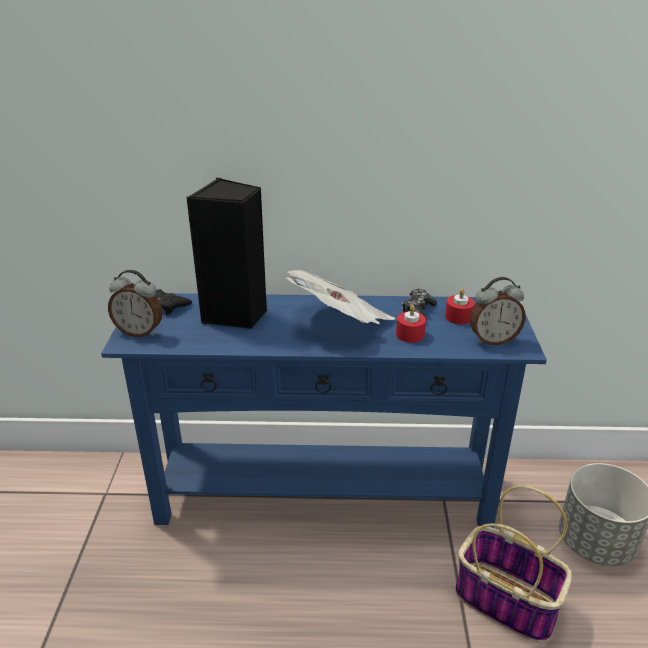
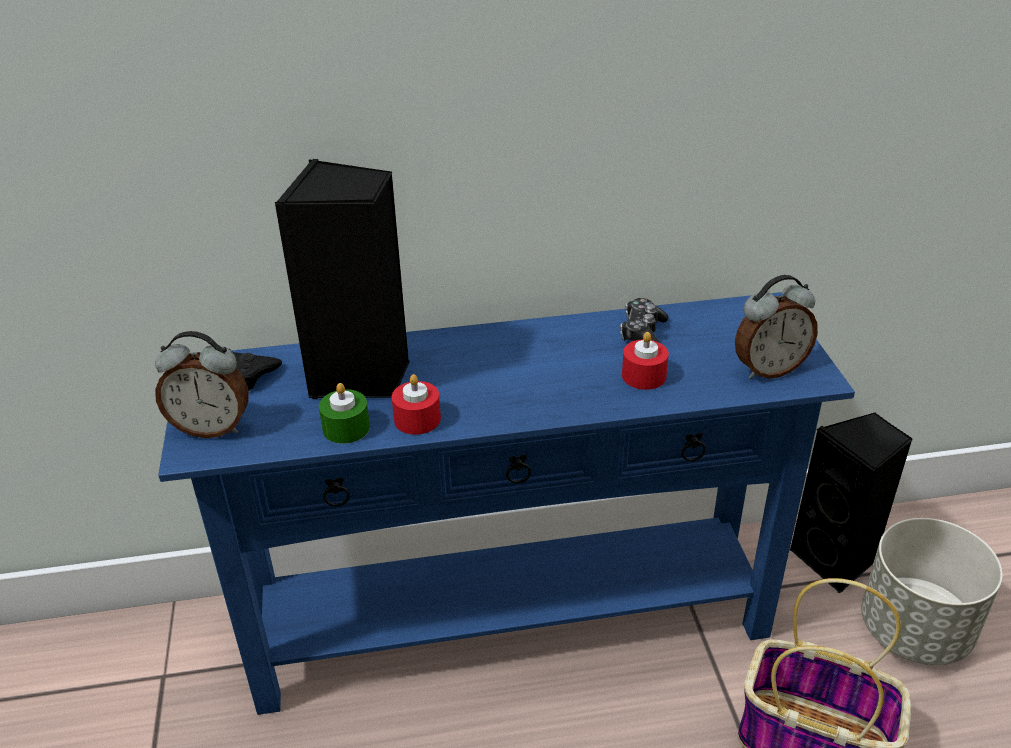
camera: 10 degrees left, 5 degrees up
newspaper [286,270,395,324] -> none
red candle [445,288,475,325] -> red candle moved to [392,374,441,435]
none -> green candle [319,383,370,444]
none -> black speaker [790,412,912,594]

